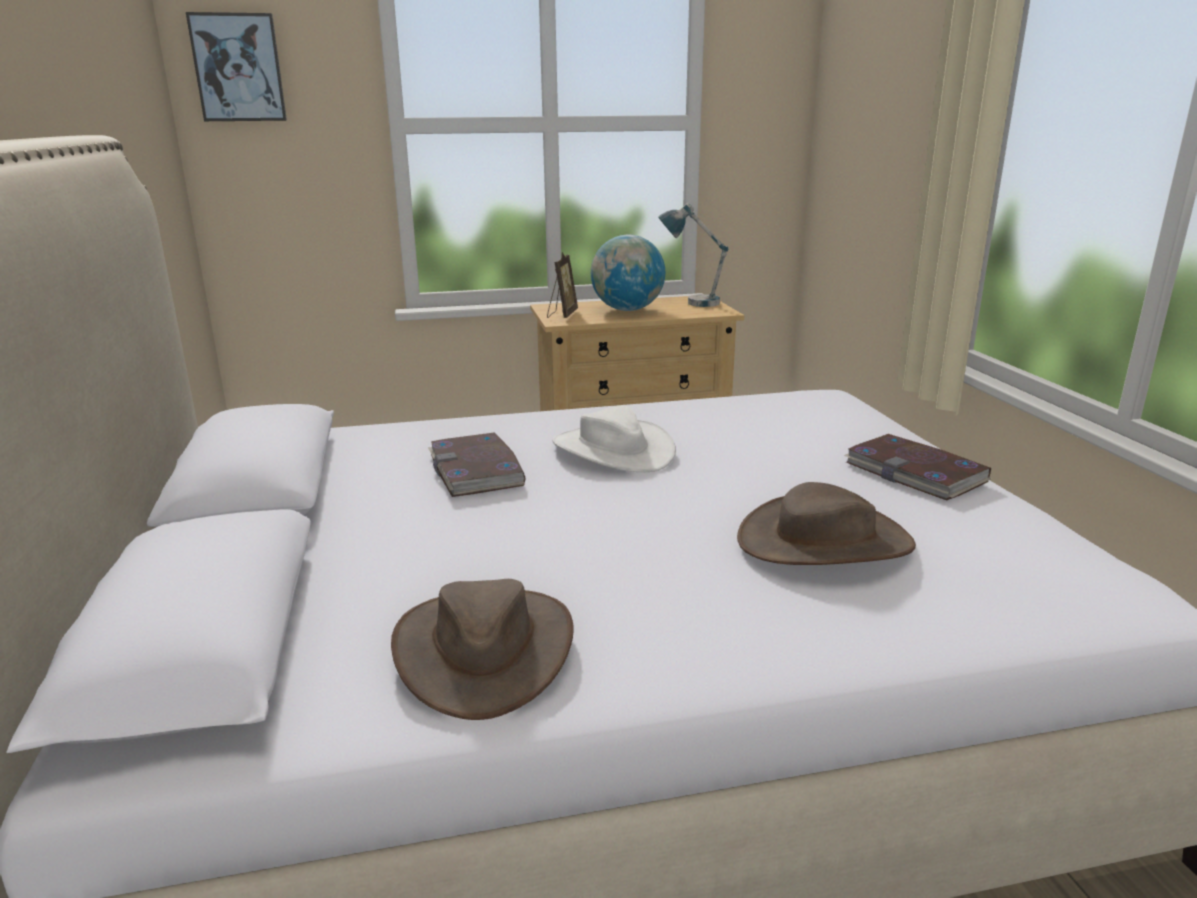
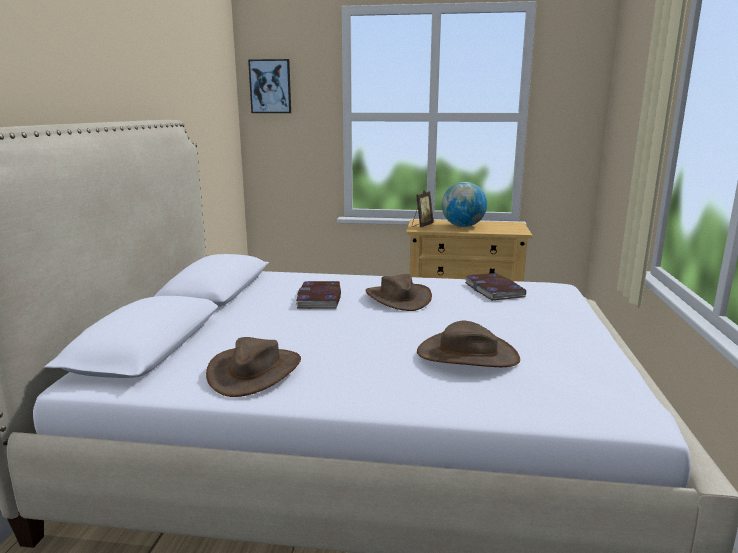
camera: 20 degrees right, 5 degrees down
white hat [552,405,676,472] -> brown hat [365,274,432,311]
table lamp [658,203,728,307] -> none
book [844,434,991,501] -> book moved to [464,273,526,300]

